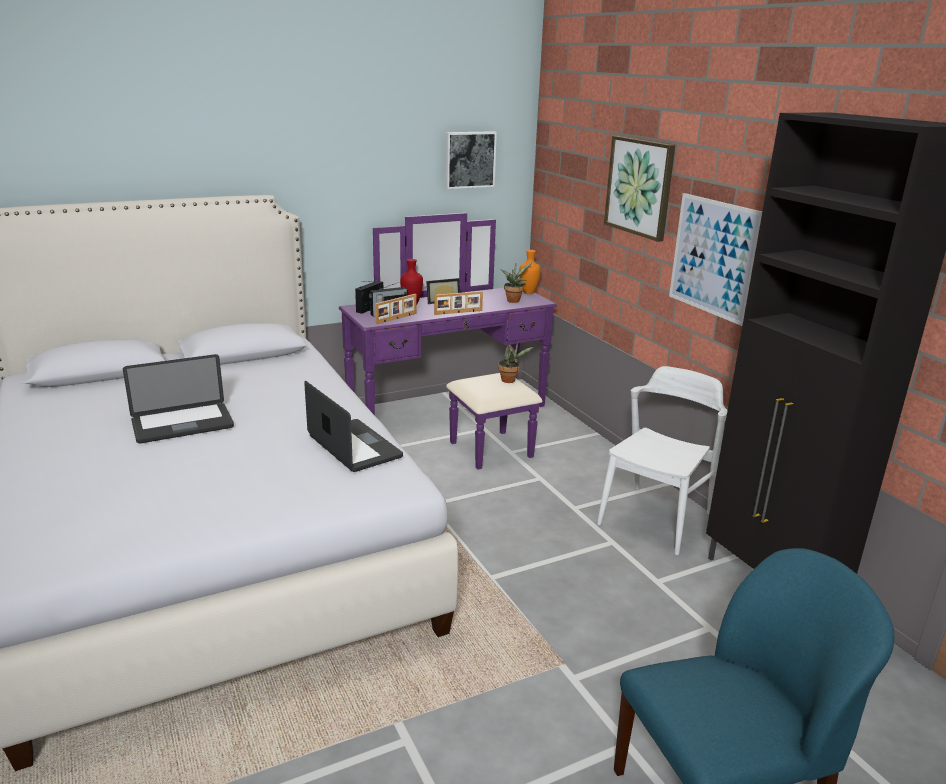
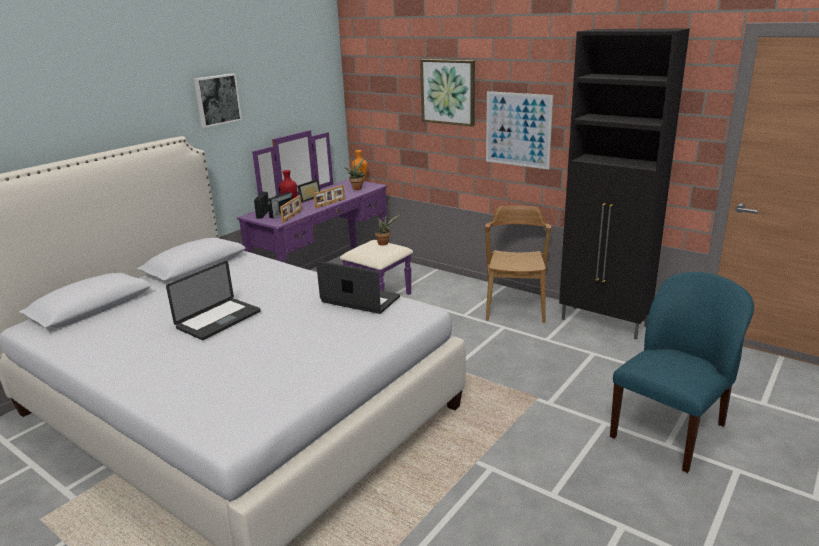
camera: 25 degrees left, 0 degrees up
picture [445,131,497,189] -> picture moved to [194,73,242,128]
white chair [597,366,728,555] -> brown chair [485,205,551,323]

